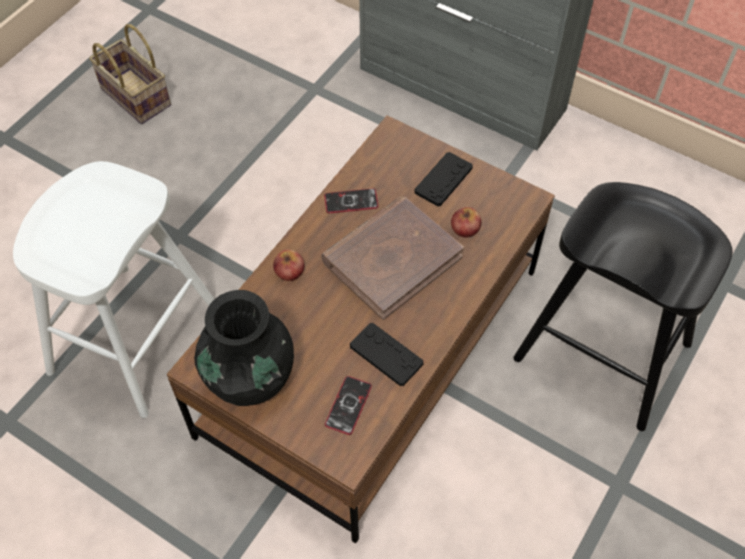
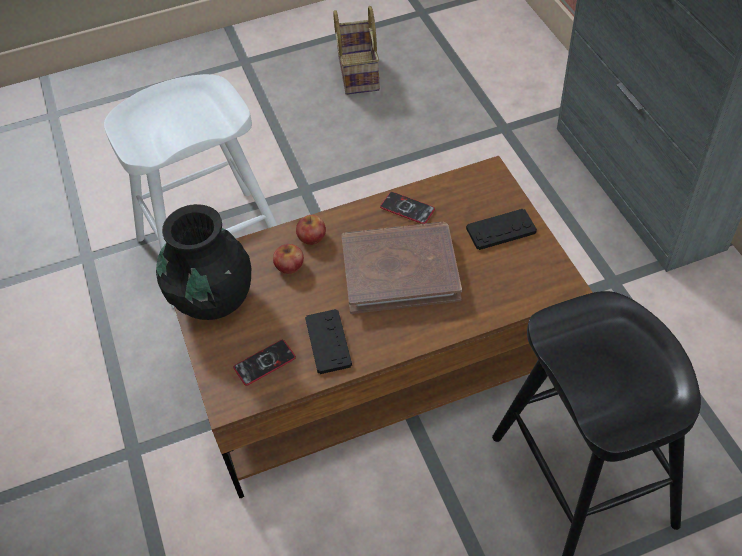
camera: 40 degrees right, 5 degrees down
apple [451,207,481,237] -> apple moved to [273,244,304,274]

